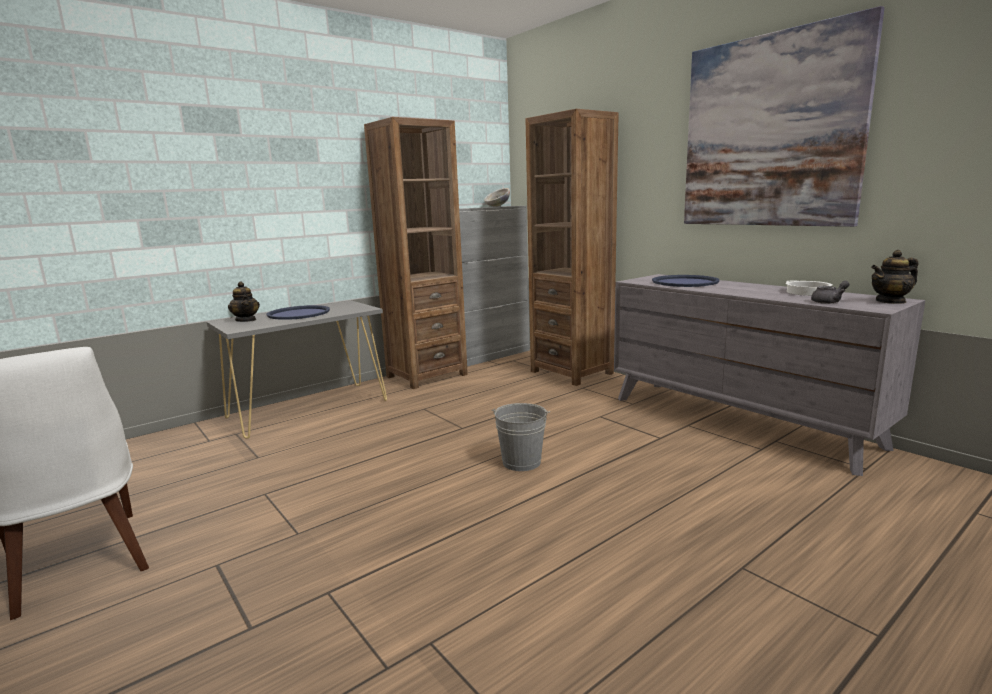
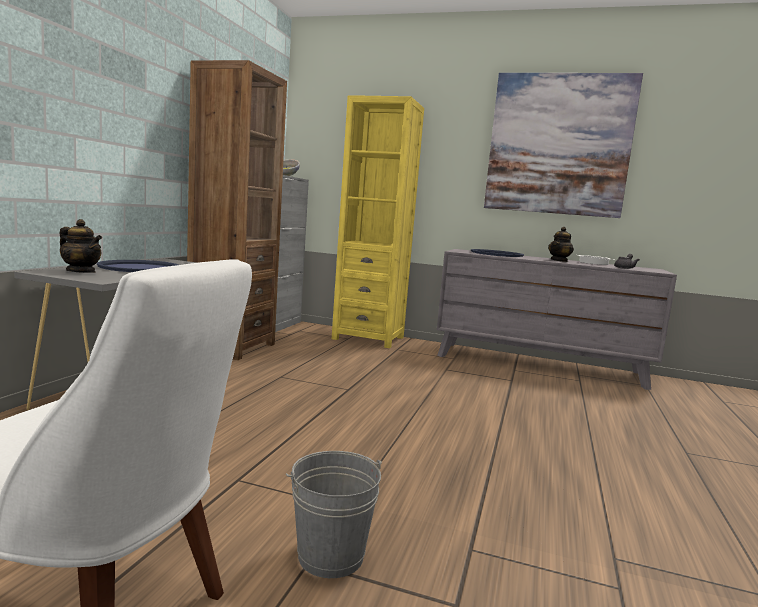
camera: 35 degrees left, 5 degrees down
grey bucket [492,403,550,471] -> grey bucket moved to [286,451,382,578]
brown bookcase [526,109,619,386] -> yellow bookcase [332,95,424,348]
teapot [871,250,918,304] -> teapot moved to [548,227,574,262]

